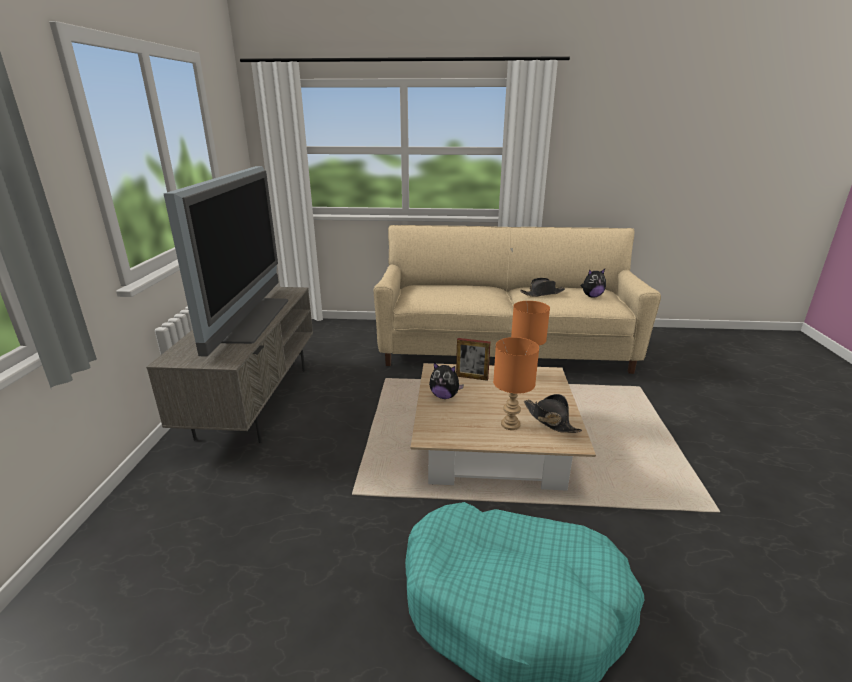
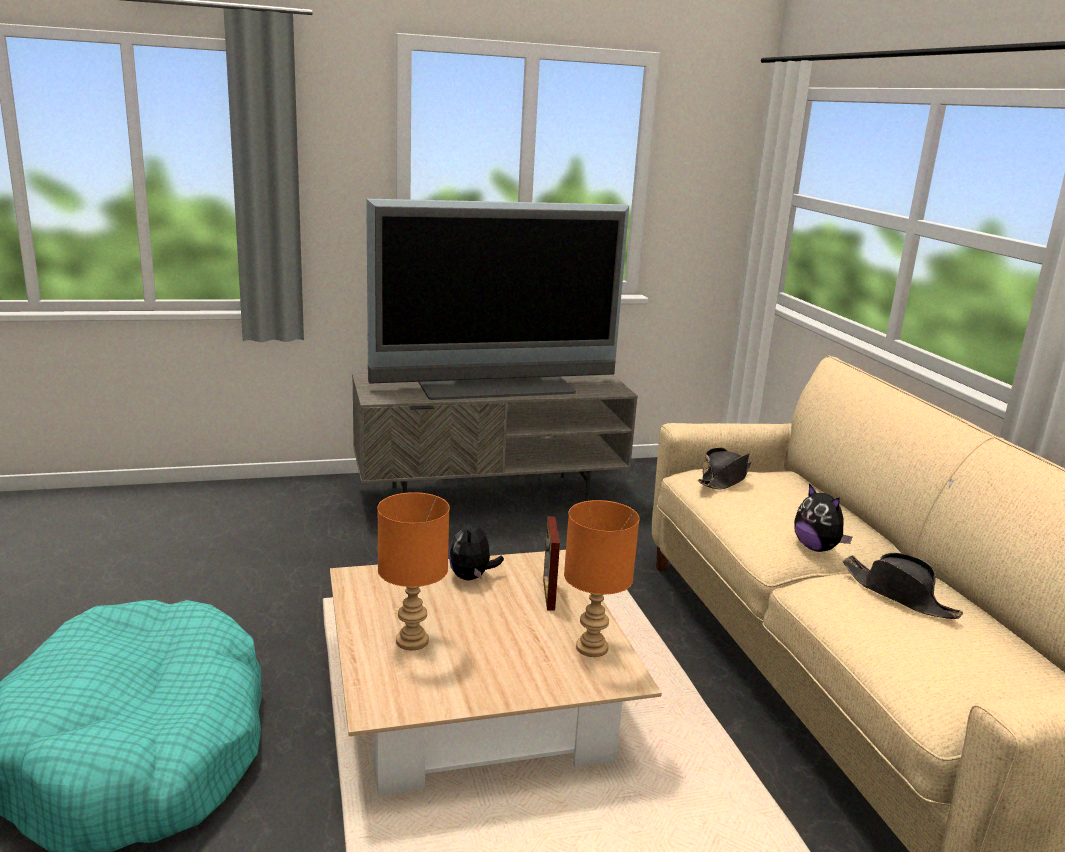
camera: 70 degrees right, 5 degrees down
black hat [524,394,582,433] -> black hat moved to [698,447,751,490]
plush toy [581,269,606,297] -> plush toy moved to [794,483,853,552]

